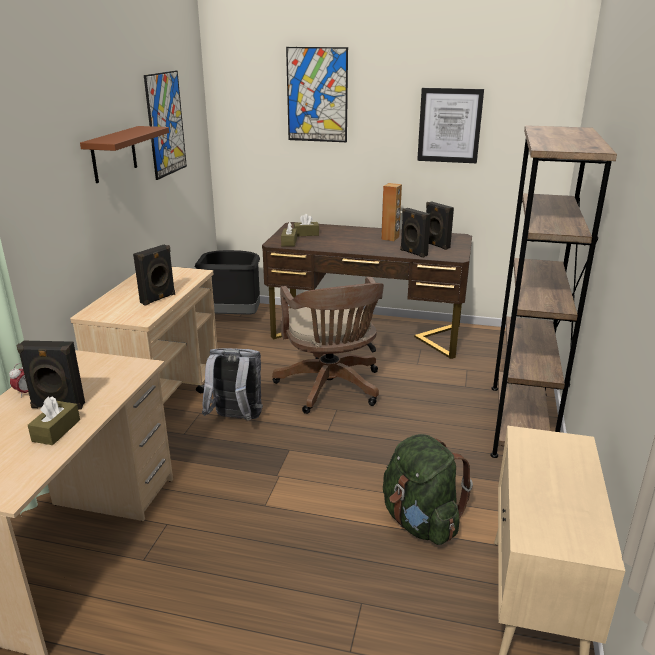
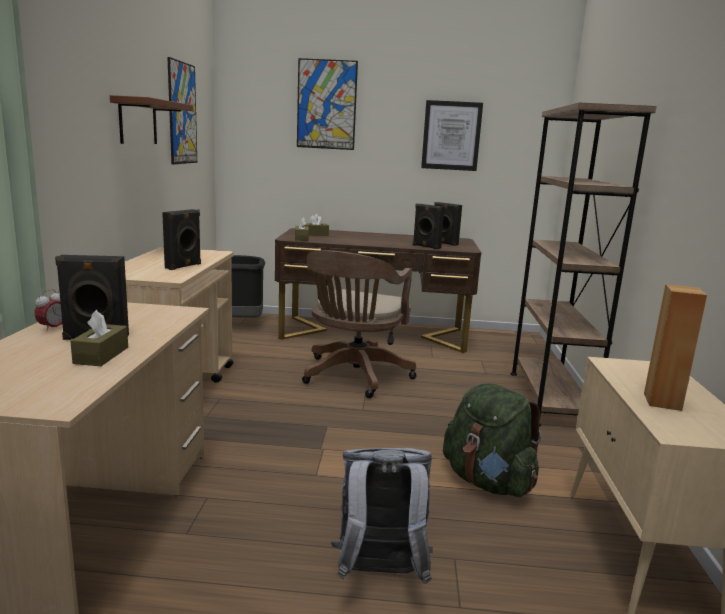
camera: 10 degrees left, 10 degrees down
grey backpack [202,348,263,421] -> grey backpack moved to [331,448,433,584]
brown office chair [272,277,384,414] -> brown office chair turned 45 degrees clockwise [302,250,416,398]
brown speaker [381,183,402,241] -> brown speaker moved to [644,284,707,411]

